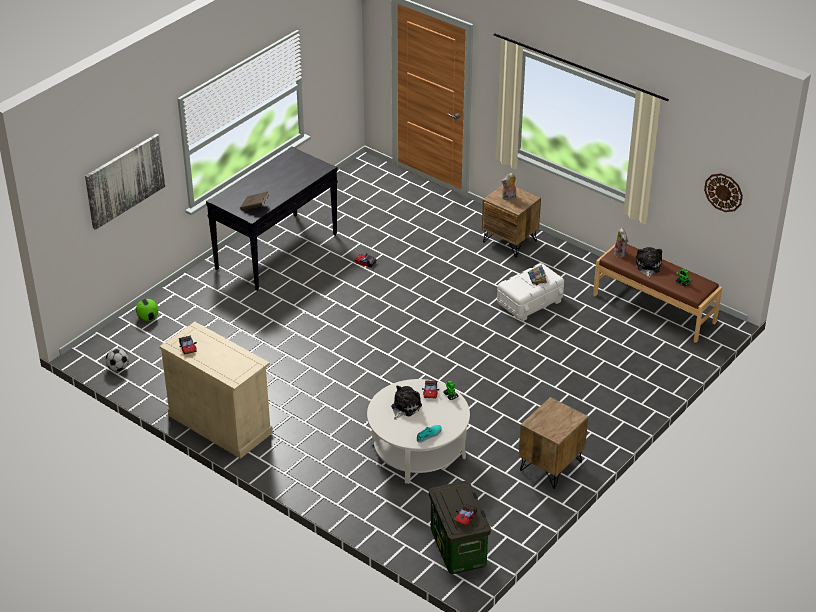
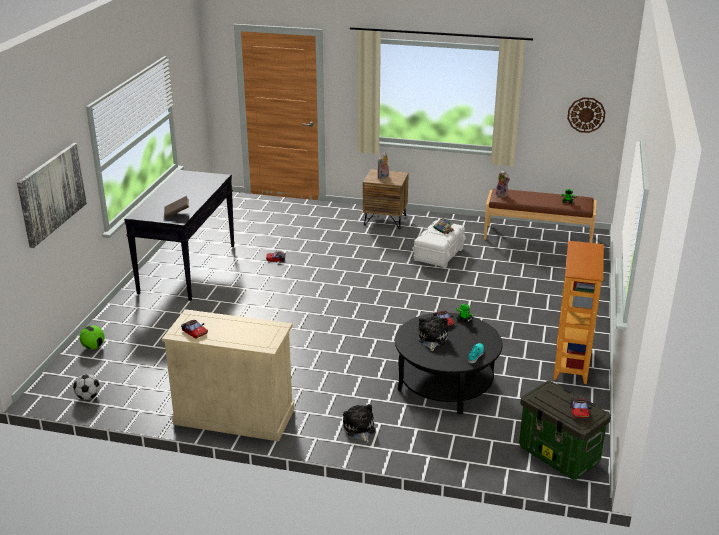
camera: 25 degrees left, 10 degrees down
white coffee table [367,379,470,484] -> black coffee table [395,313,502,415]
brown nightstand [519,397,588,489] -> bookcase [553,241,604,384]
plush toy [636,247,662,278] -> plush toy moved to [343,404,375,443]

